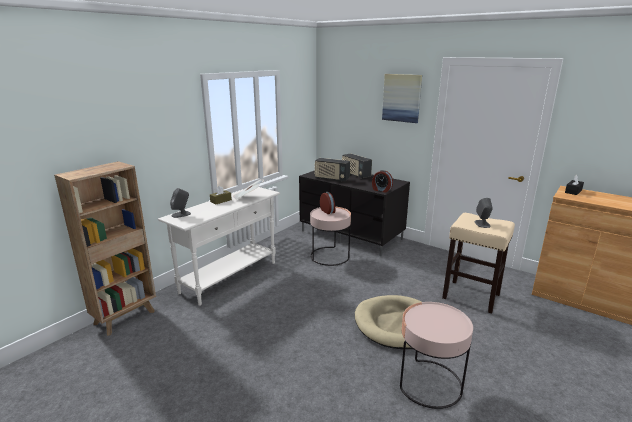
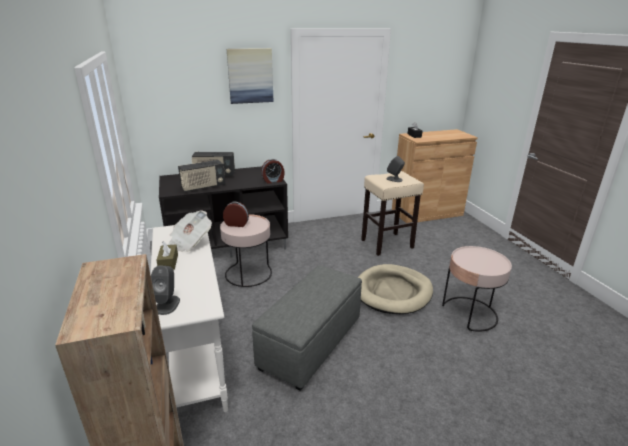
camera: 55 degrees left, 5 degrees up
none -> grey ottoman [252,265,362,391]

